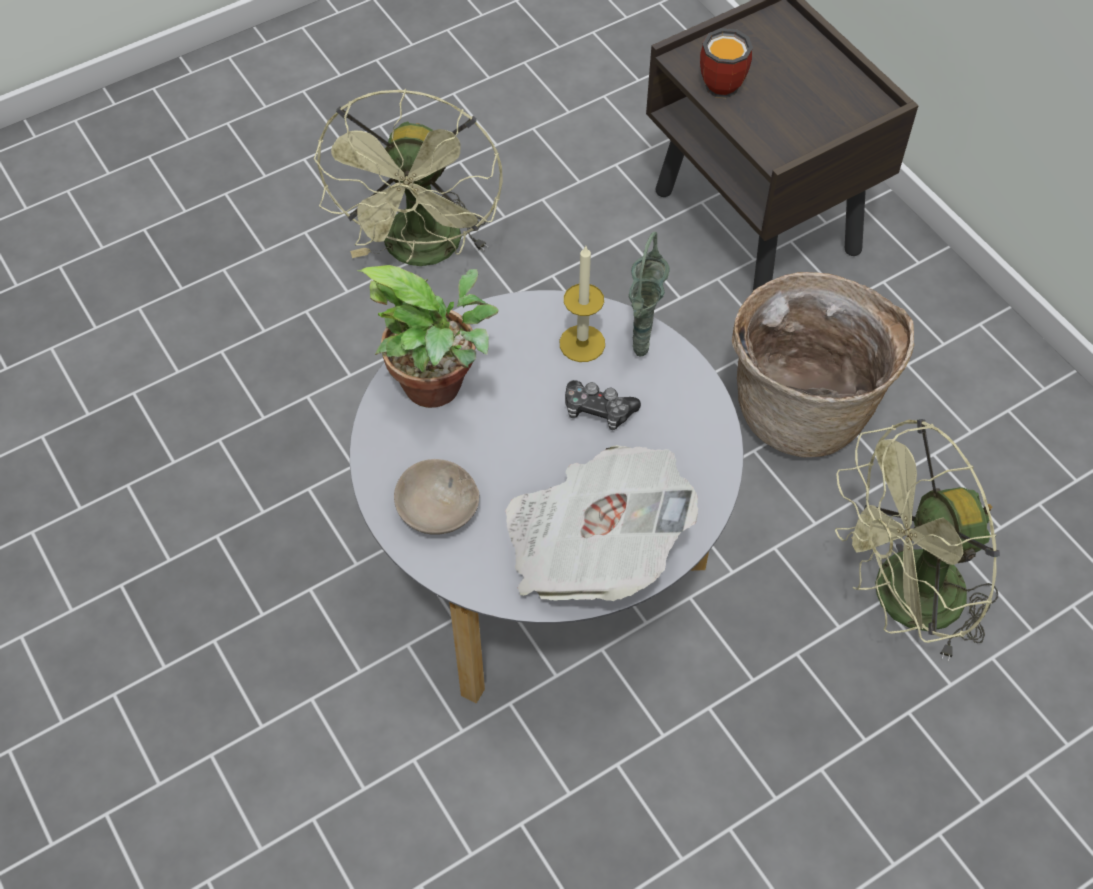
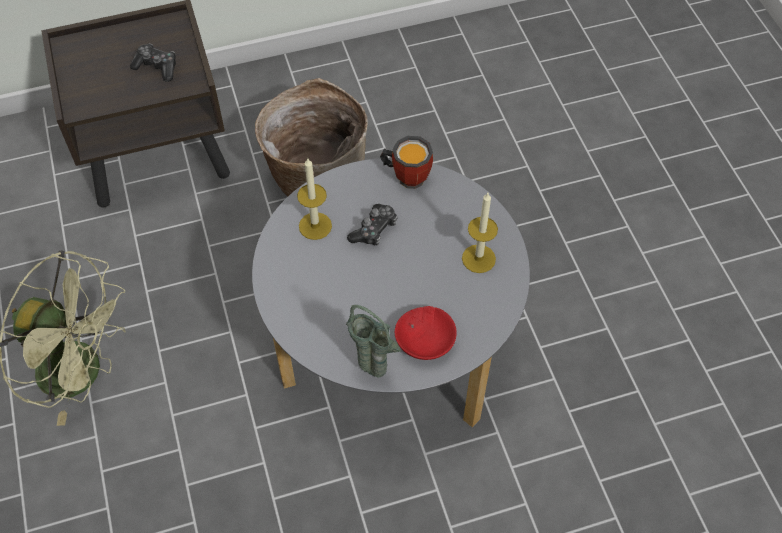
camera: 75 degrees left, 0 degrees up
potted plant [357,265,498,408] -> none
beige bowl [394,459,479,535] -> red bowl [395,306,457,360]
newspaper [505,445,698,601] -> candle [462,193,498,273]
green vase [629,232,670,356] -> green vase moved to [346,305,401,378]
mug [700,28,753,98] -> mug moved to [380,136,433,189]
green fan [835,419,1000,663] -> none
none -> game controller [130,44,176,82]

